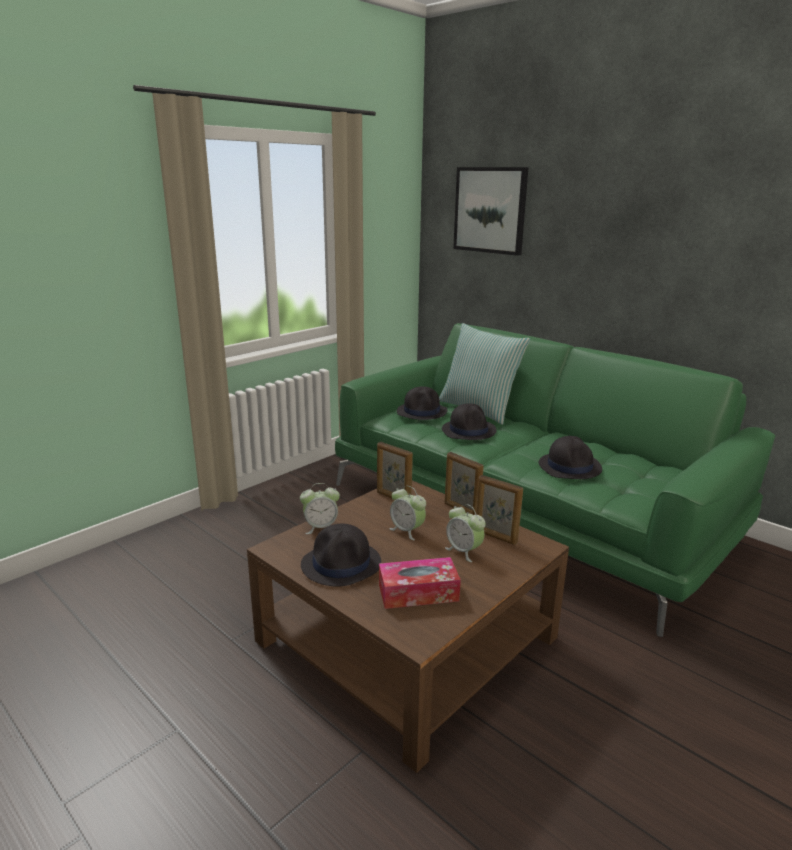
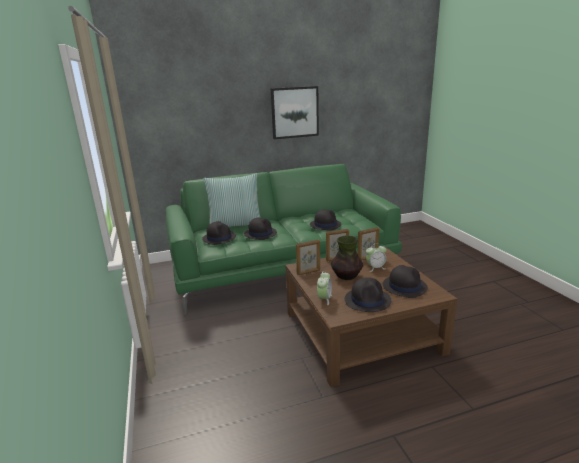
camera: 60 degrees left, 0 degrees up
tissue box [379,557,461,609] -> black hat [383,265,428,298]
alarm clock [389,486,426,540] -> vase [331,236,363,280]
picture [453,167,529,256] -> picture moved to [271,86,319,139]

